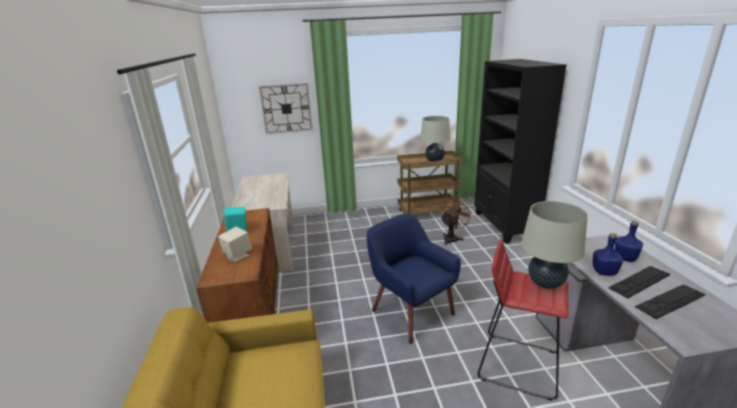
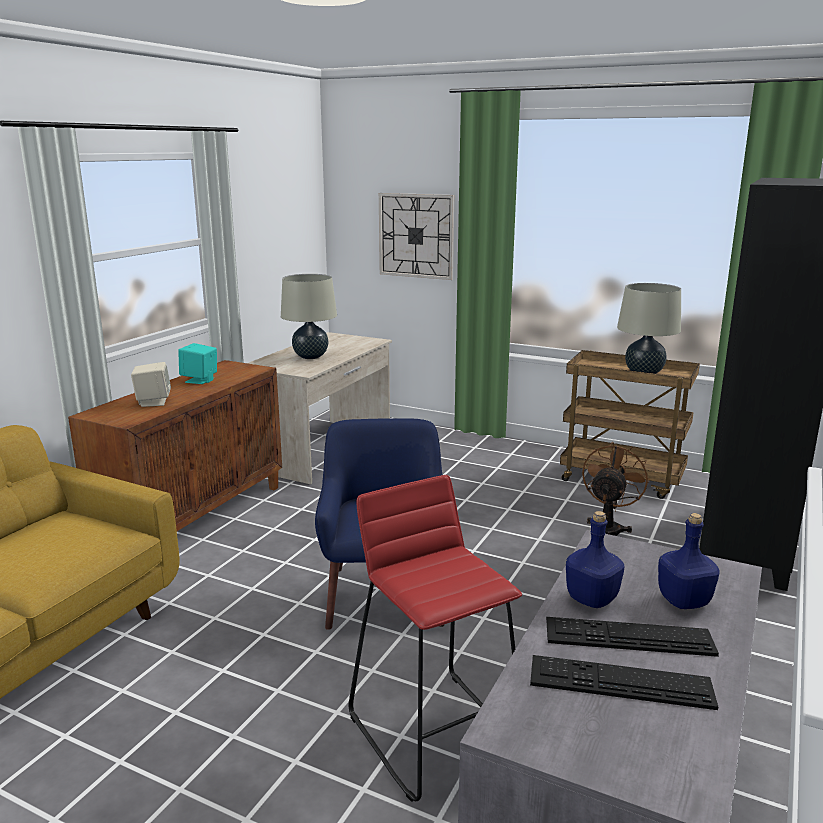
camera: 35 degrees right, 5 degrees down
brown fan [441,197,471,245] -> brown fan turned 45 degrees counterclockwise [582,442,650,536]
beige table lamp [521,201,588,289] -> beige table lamp moved to [281,274,337,359]

